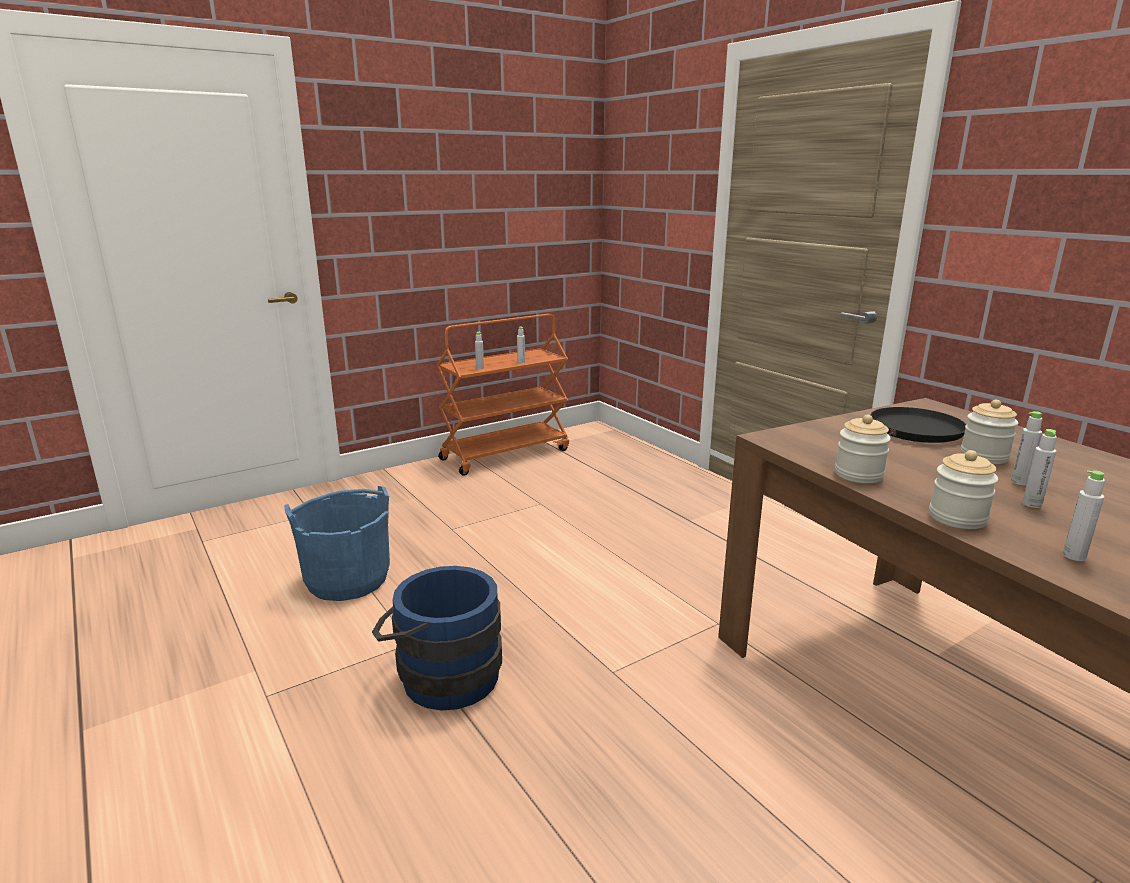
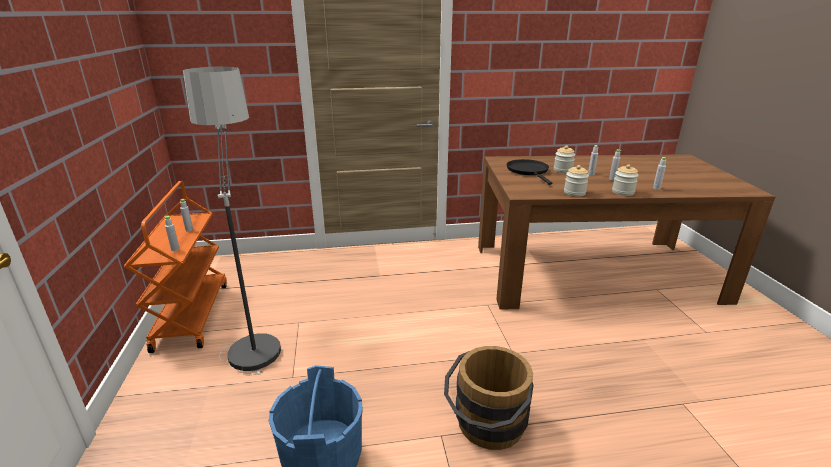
camera: 65 degrees left, 5 degrees up
blue bucket [372,566,502,711] -> brown bucket [444,346,534,450]
none -> floor lamp [183,67,281,376]

